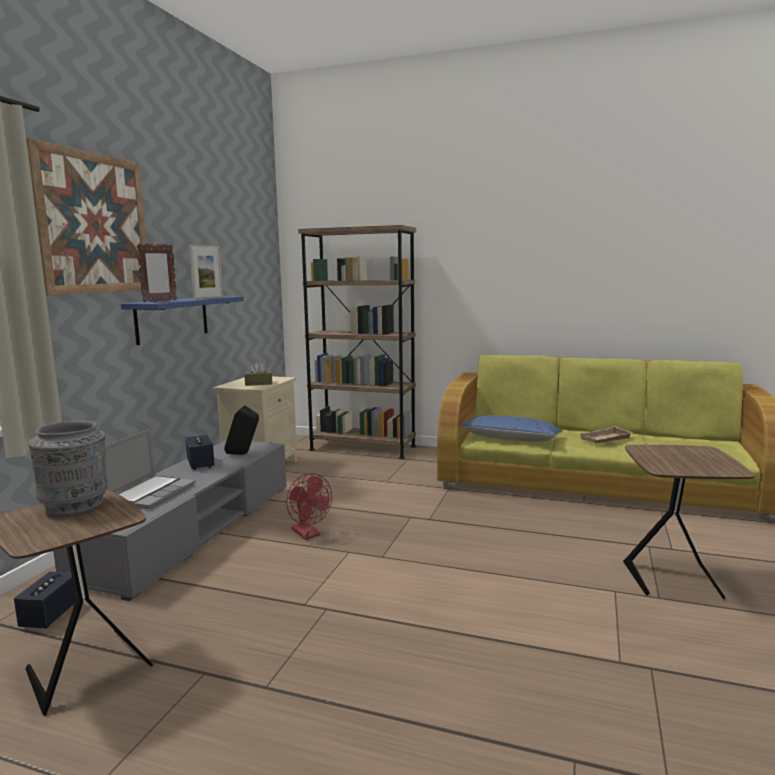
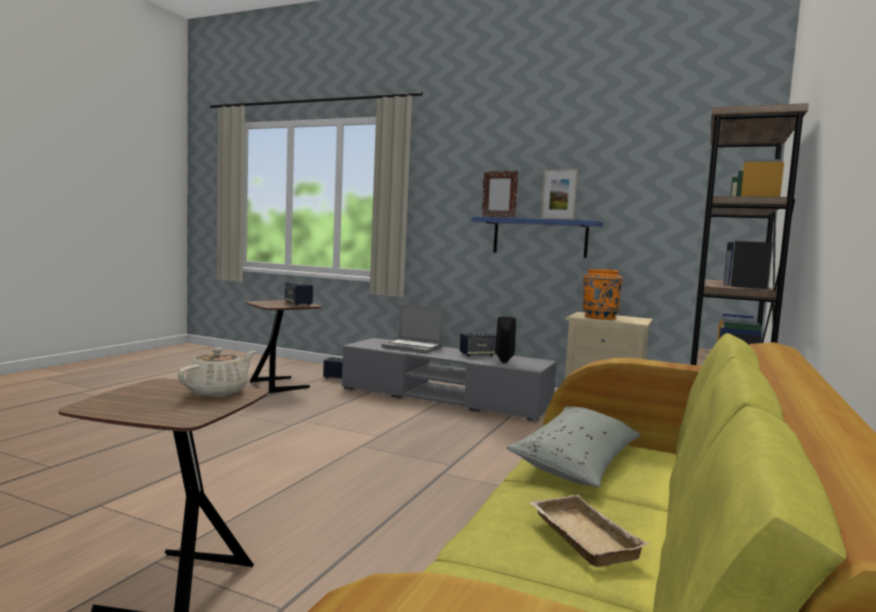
camera: 95 degrees right, 5 degrees down
picture [26,138,147,295] -> none
grey vase [29,421,108,516] -> speaker [285,282,313,306]
brown tissue box [244,361,273,386] -> orange vase [583,269,623,320]
red fan [286,473,332,540] -> none
blue pillow [460,415,562,442] -> grey pillow [506,406,641,488]
none -> beige teapot [178,348,256,397]

